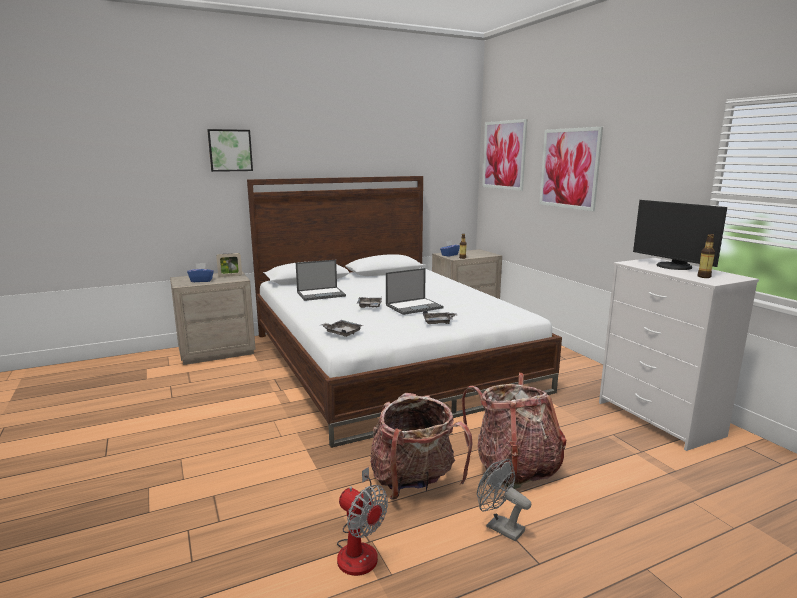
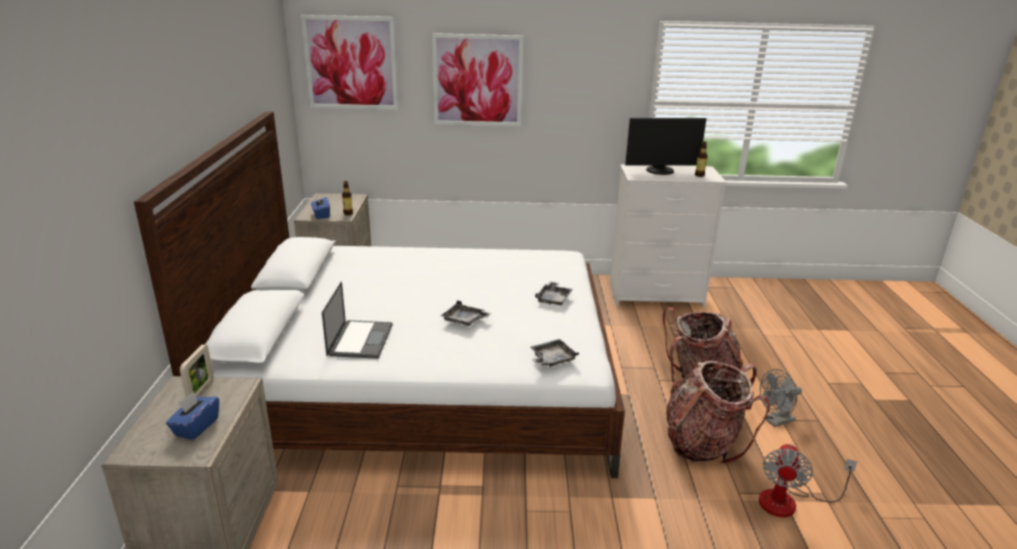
camera: 65 degrees left, 10 degrees up
picture [207,129,253,172] -> none
fan [337,467,388,576] -> fan turned 135 degrees clockwise [759,444,857,517]
laptop [386,268,443,315] -> none

